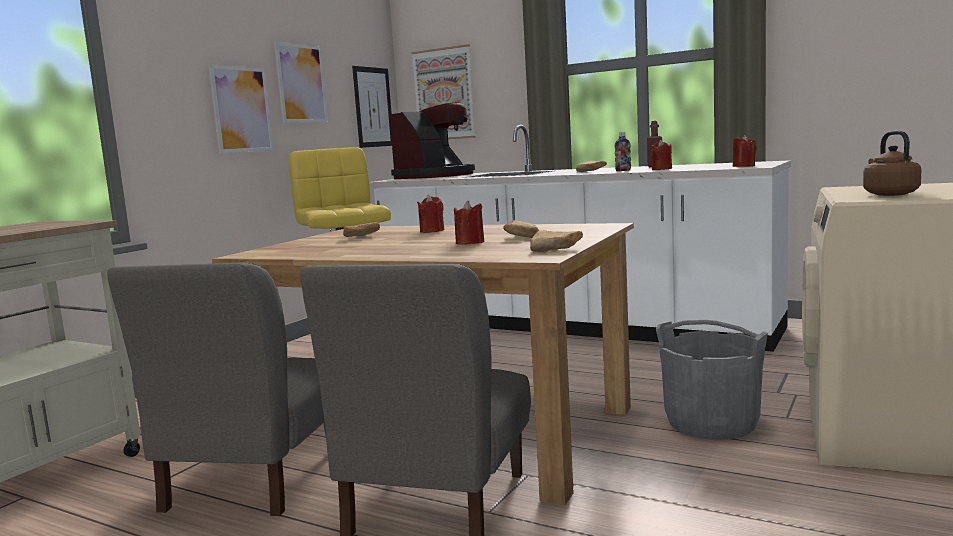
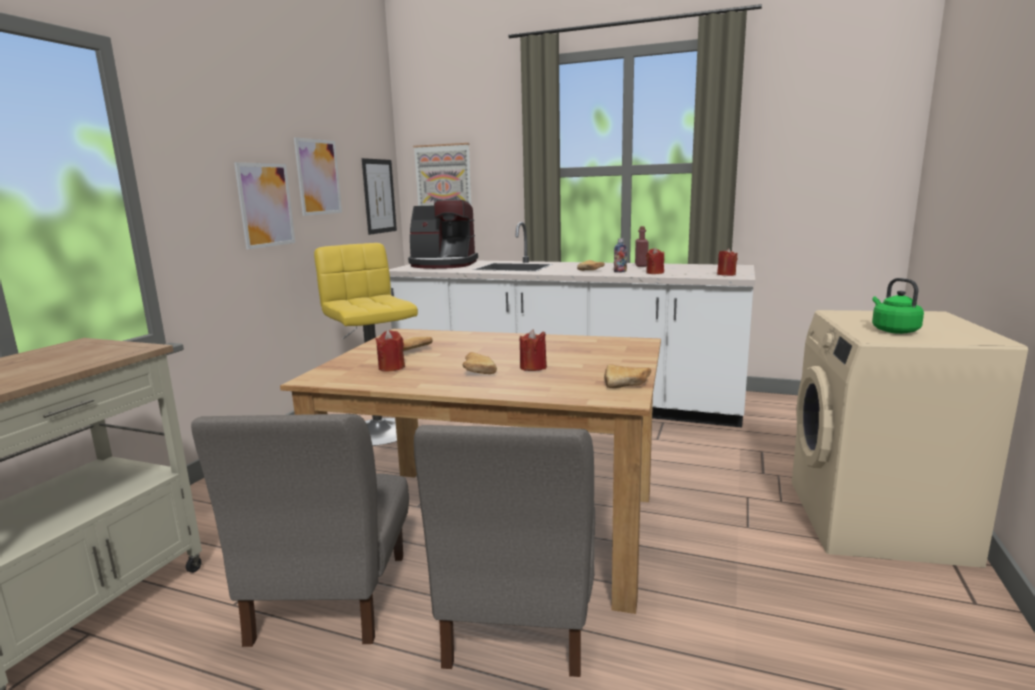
camera: 10 degrees left, 5 degrees up
coffee machine [389,102,475,179] -> coffee machine turned 75 degrees clockwise [408,199,478,269]
red candle [417,195,445,233] -> red candle moved to [375,330,405,371]
bread [503,220,539,238] -> bread moved to [462,352,497,374]
grey bucket [656,320,768,440] -> none
brown kettle [863,131,922,196] -> green kettle [872,278,924,334]

